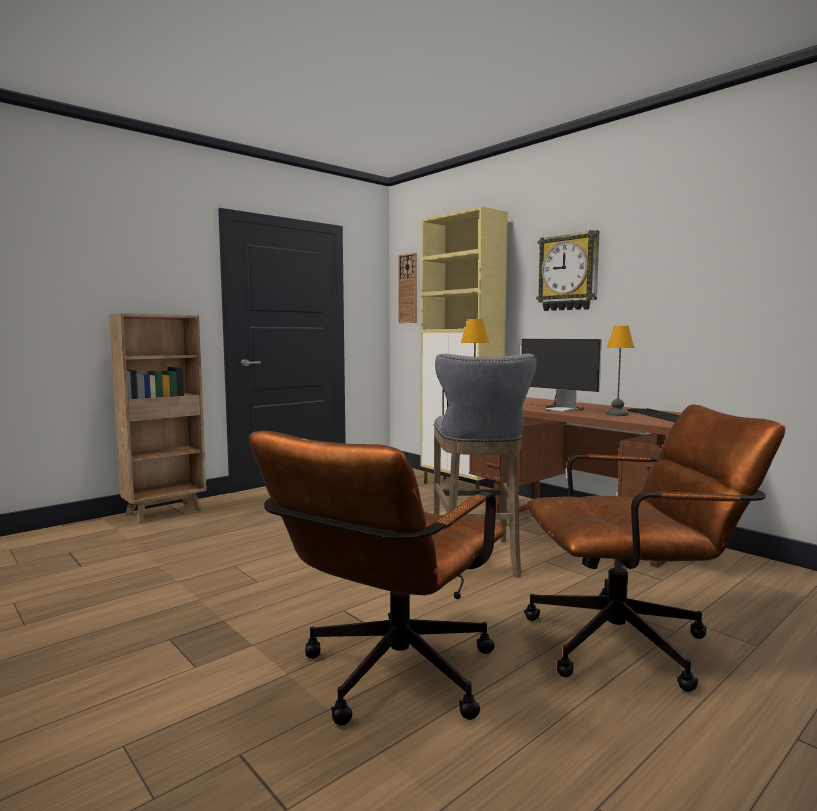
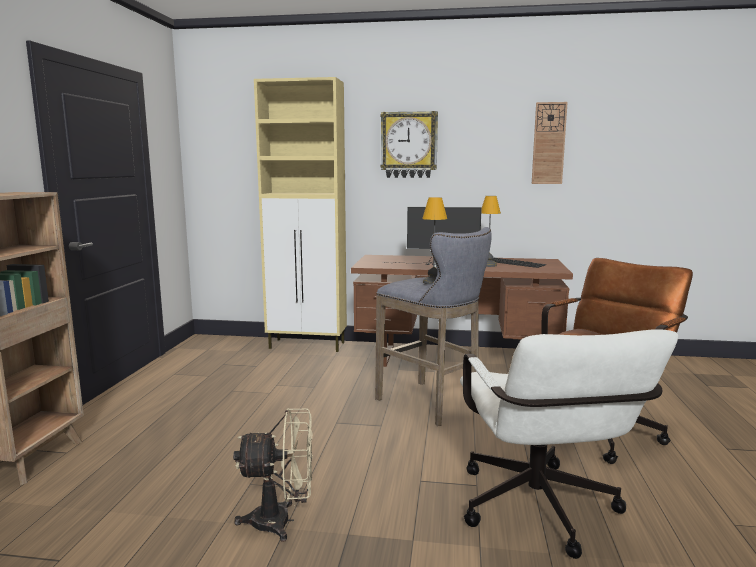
camera: 40 degrees left, 5 degrees up
brown office chair [249,431,505,726] -> white office chair [460,330,678,559]
wall clock [398,253,417,323] -> wall clock moved to [532,102,568,184]
none -> beige fan [233,408,313,542]

